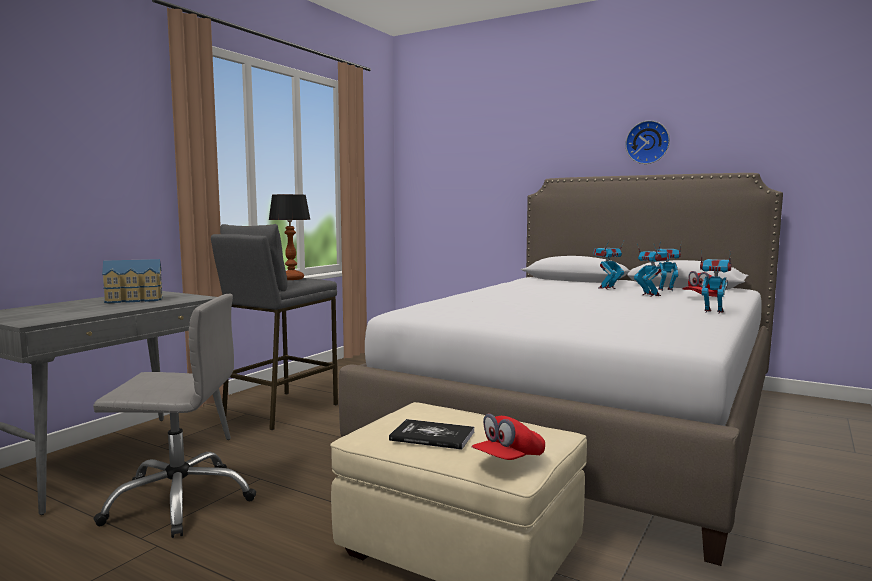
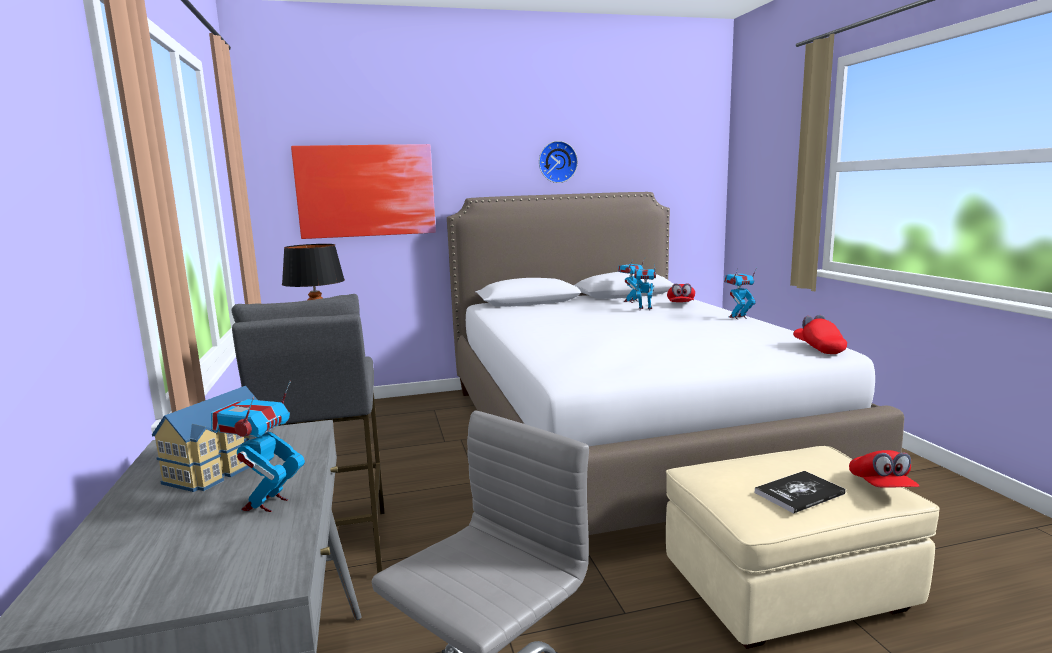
camera: 45 degrees left, 5 degrees up
toy robot [593,241,624,290] -> toy robot moved to [211,381,305,512]
none -> picture [291,144,436,239]
none -> red cap [793,315,847,354]

